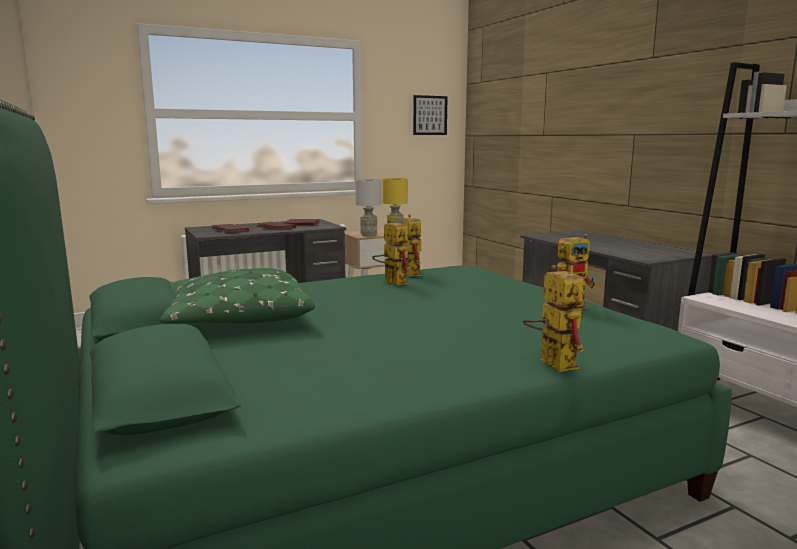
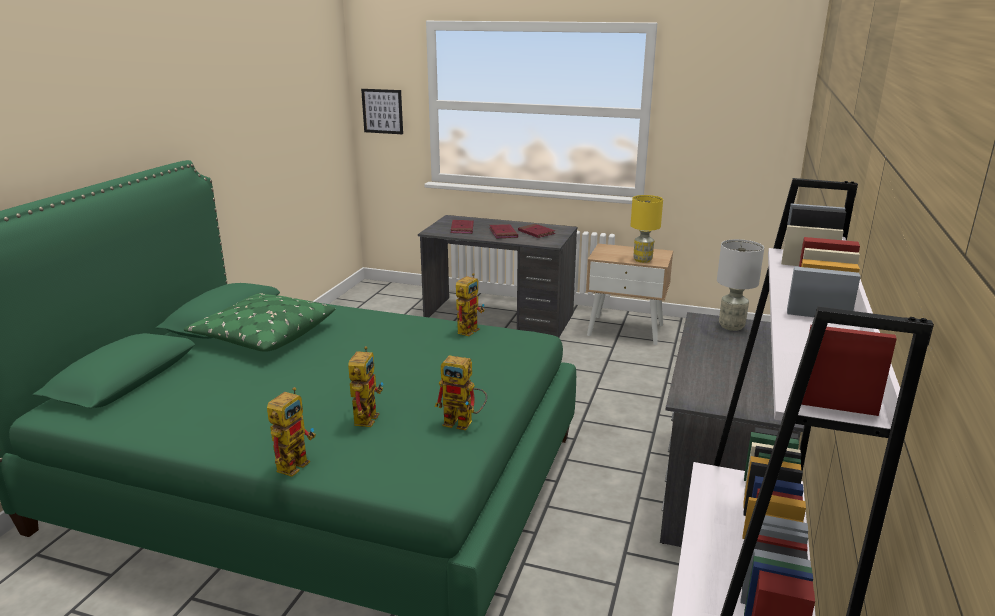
camera: 45 degrees right, 10 degrees up
grey table lamp [355,179,382,237] -> grey table lamp moved to [717,239,764,331]
toy robot [372,219,410,286] -> toy robot moved to [348,346,384,427]
picture [413,95,448,135] -> picture moved to [361,89,403,134]

